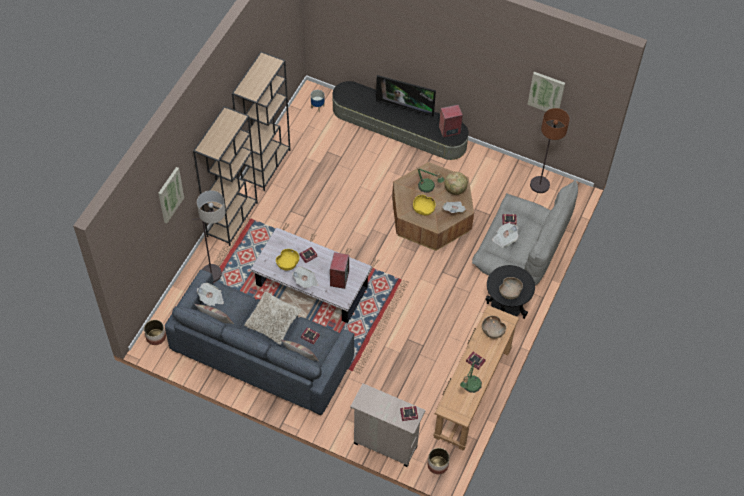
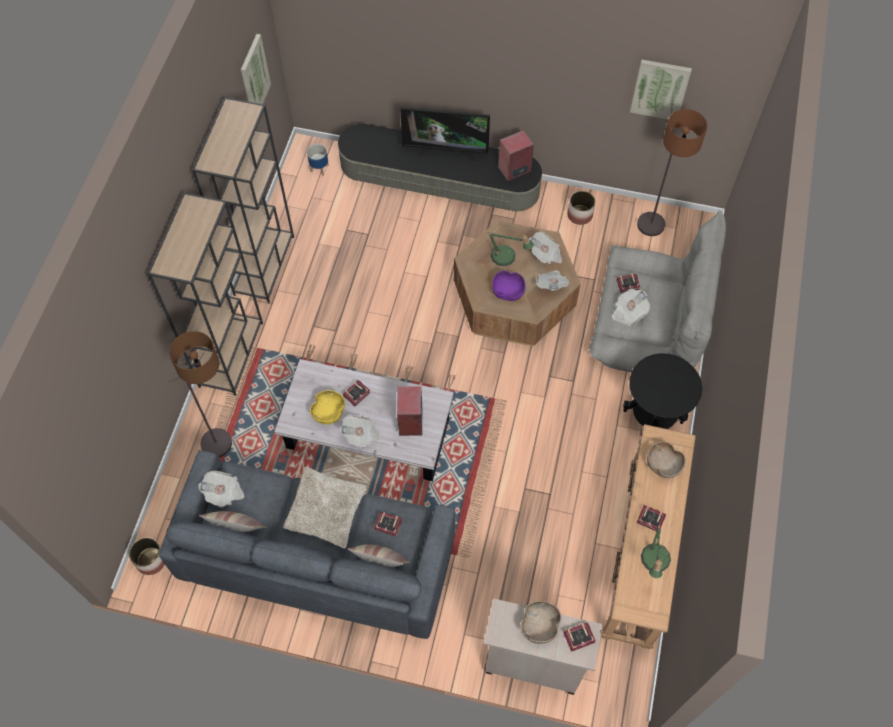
camera: 10 degrees left, 5 degrees up
picture [158,167,184,223] -> picture moved to [241,34,271,104]
grey floor lamp [192,190,225,282] -> brown floor lamp [169,331,232,457]
yellow bowl [413,195,436,216] -> purple bowl [492,271,526,301]
planter [427,448,450,474] -> planter moved to [567,191,595,225]
globe [445,172,468,195] -> newspaper [529,232,562,264]
brown bowl [499,277,523,299] -> brown bowl moved to [520,601,561,644]

